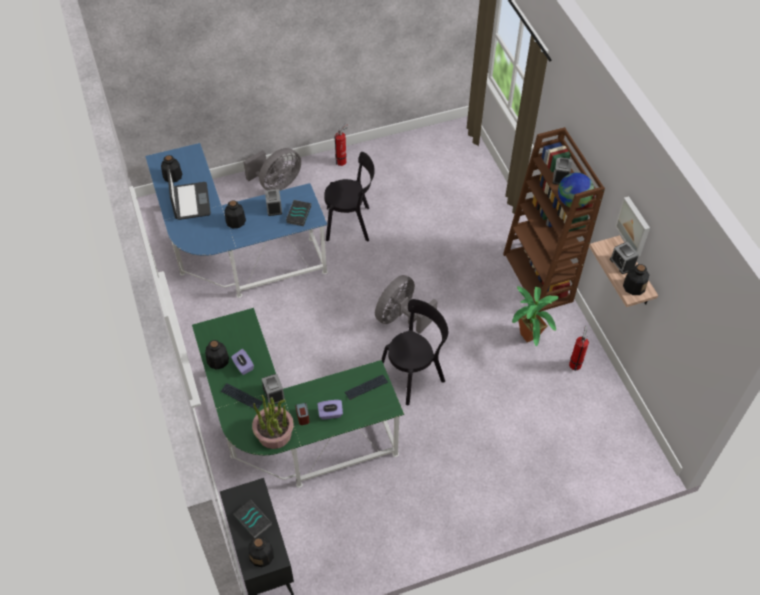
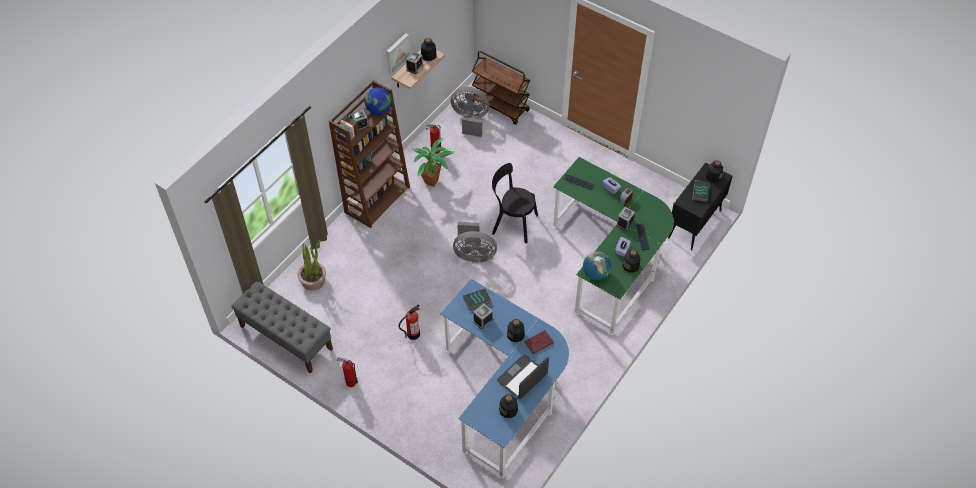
camera: 125 degrees left, 0 degrees up
grey fan [243,148,301,191] -> grey fan moved to [451,87,490,137]
potted plant [252,395,294,449] -> potted plant moved to [298,240,326,290]
black chair [324,152,375,241] -> fire extinguisher [399,304,420,340]
none -> grey bench [231,282,333,374]
none -> brown cart [472,51,530,125]
none -> red book [524,330,554,354]
none -> globe [583,252,611,280]

